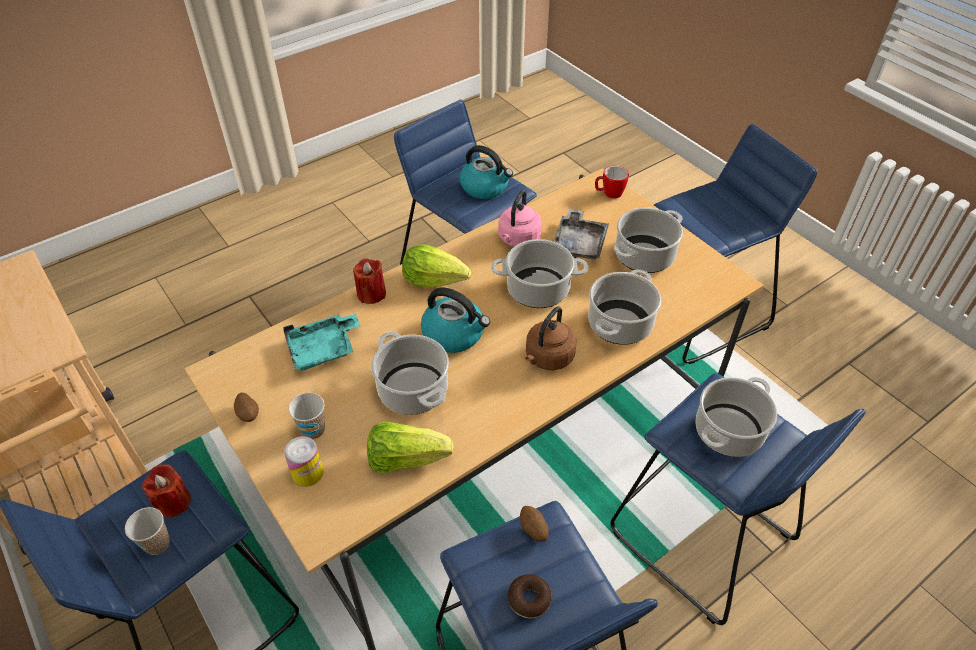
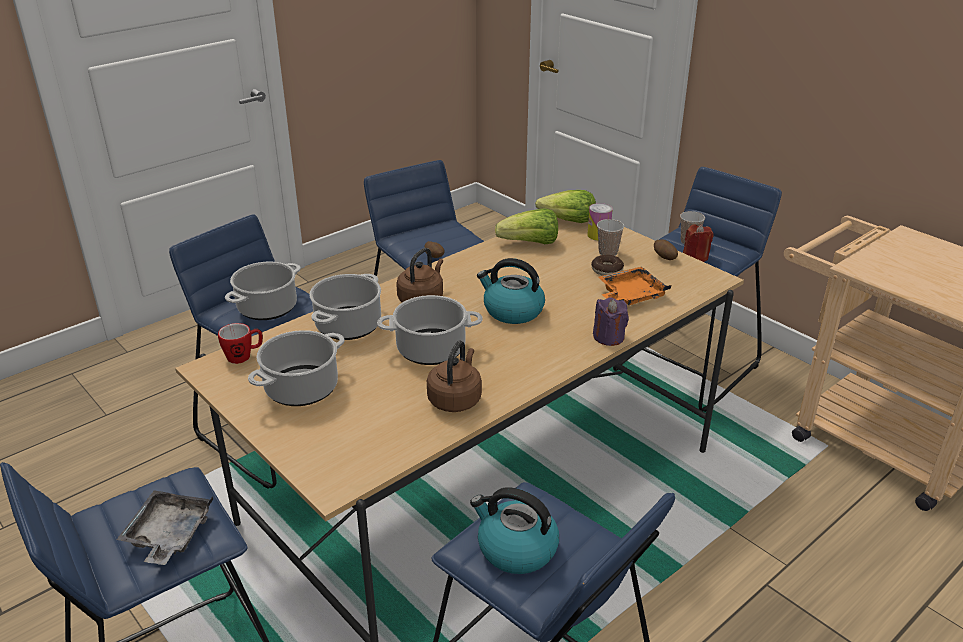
camera: 175 degrees right, 15 degrees down
turquoise tray [283,314,360,371] -> orange tray [598,267,671,305]
red candle [353,258,386,304] -> purple candle [593,297,629,346]
cooking pot [371,332,449,415] -> none
lettuce [402,244,471,287] -> lettuce moved to [535,190,596,223]
pink kettle [498,190,542,247] -> brown kettle [427,340,482,412]
donut [508,574,552,618] -> donut moved to [591,255,624,276]
grey tray [552,208,609,259] -> grey tray moved to [116,491,213,565]
mug [595,165,629,199] -> mug moved to [218,323,263,364]

